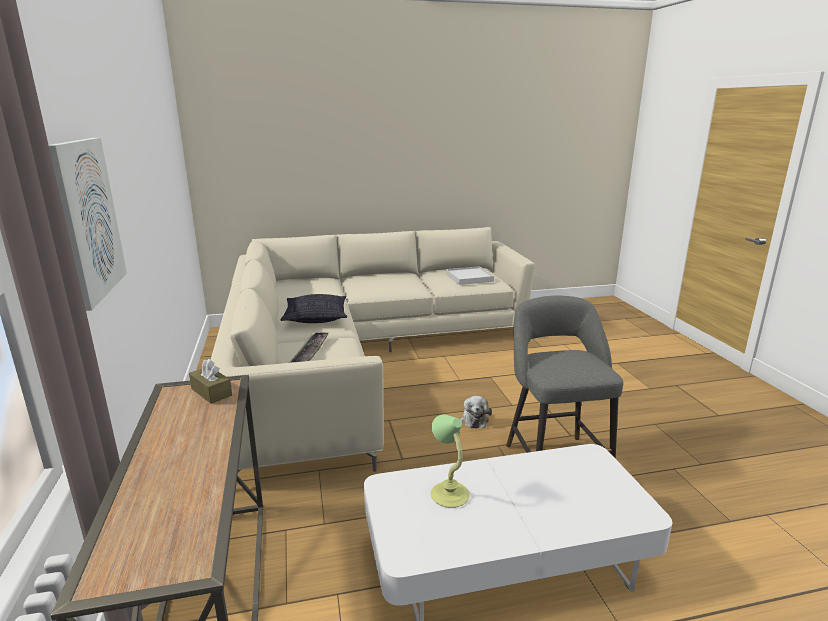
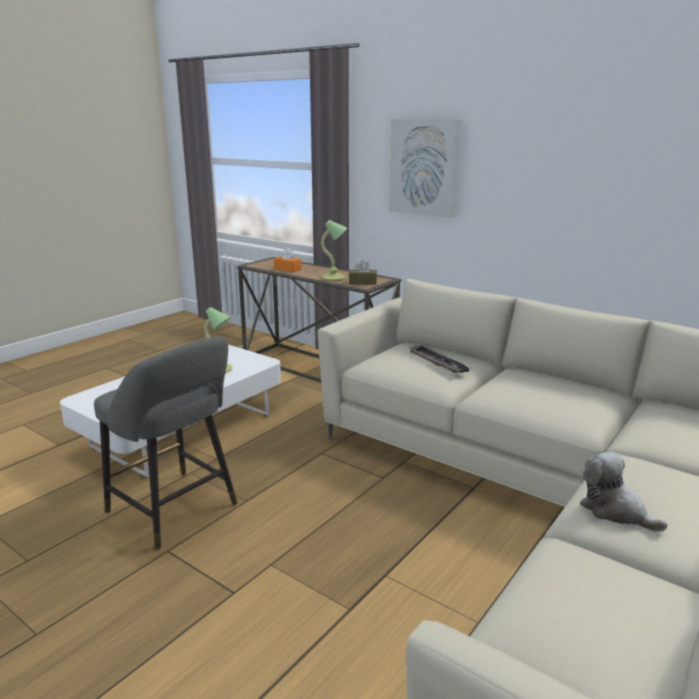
camera: 140 degrees right, 0 degrees up
pillow [281,294,347,323] -> none
white tray [446,266,494,285] -> none
plush toy [460,396,492,428] -> plush toy moved to [579,452,668,532]
none -> orange tissue box [274,248,302,272]
none -> table lamp [321,220,347,281]

